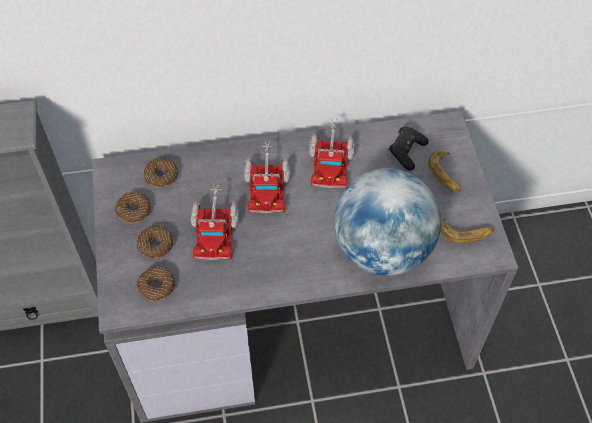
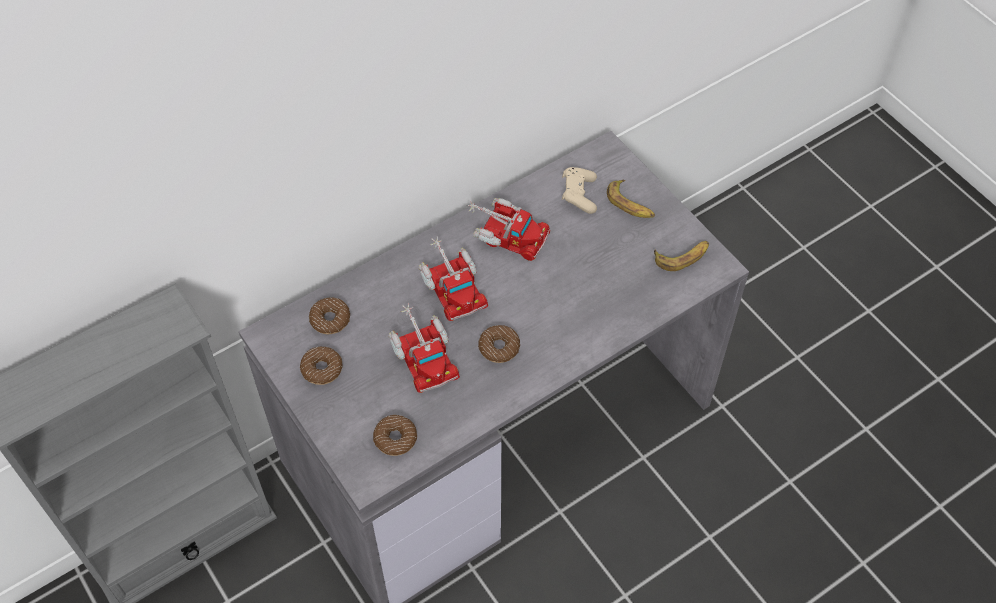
camera: 25 degrees left, 0 degrees up
donut [137,226,173,258] -> donut moved to [478,325,520,363]
toy truck [309,118,355,189] -> toy truck turned 45 degrees counterclockwise [466,198,550,261]
globe [333,168,441,276] -> none
black game controller [389,126,428,171] -> beige game controller [562,167,597,214]

